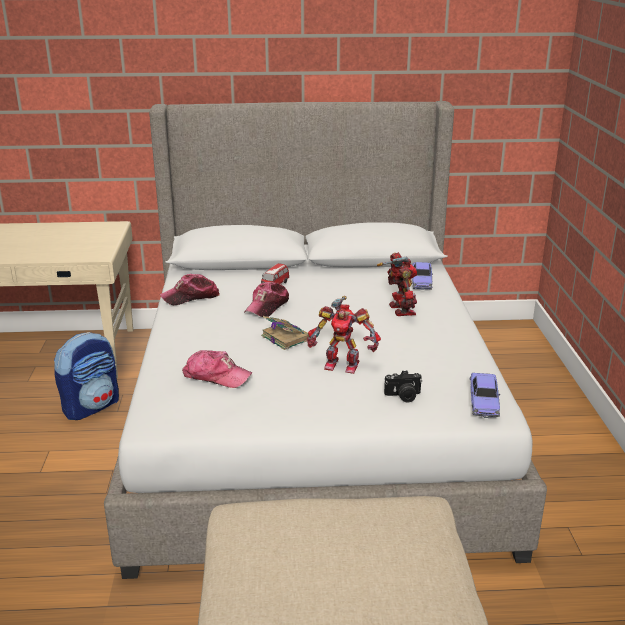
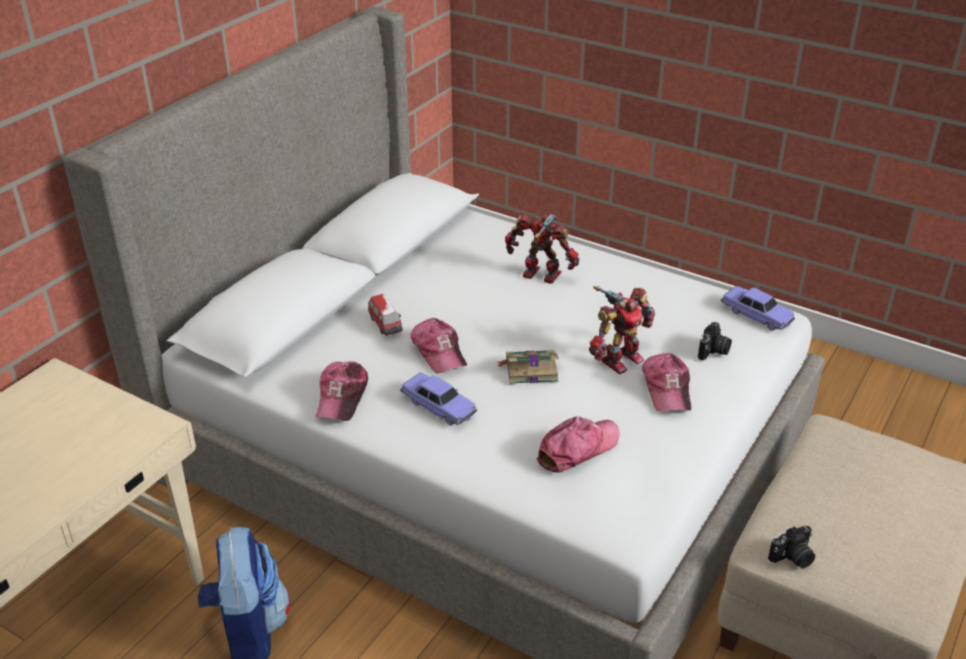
camera: 55 degrees left, 10 degrees up
toy car [412,262,433,290] -> toy car moved to [400,372,477,425]
none -> cap [642,353,691,412]
none -> camera [768,526,815,568]

